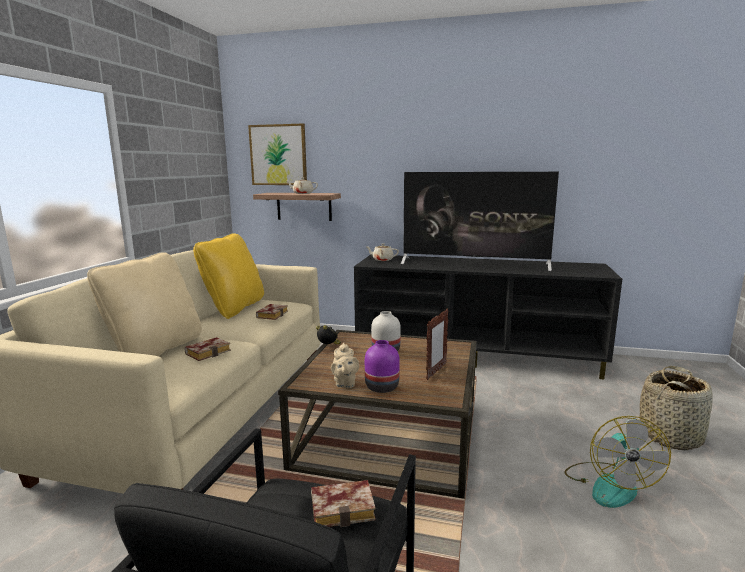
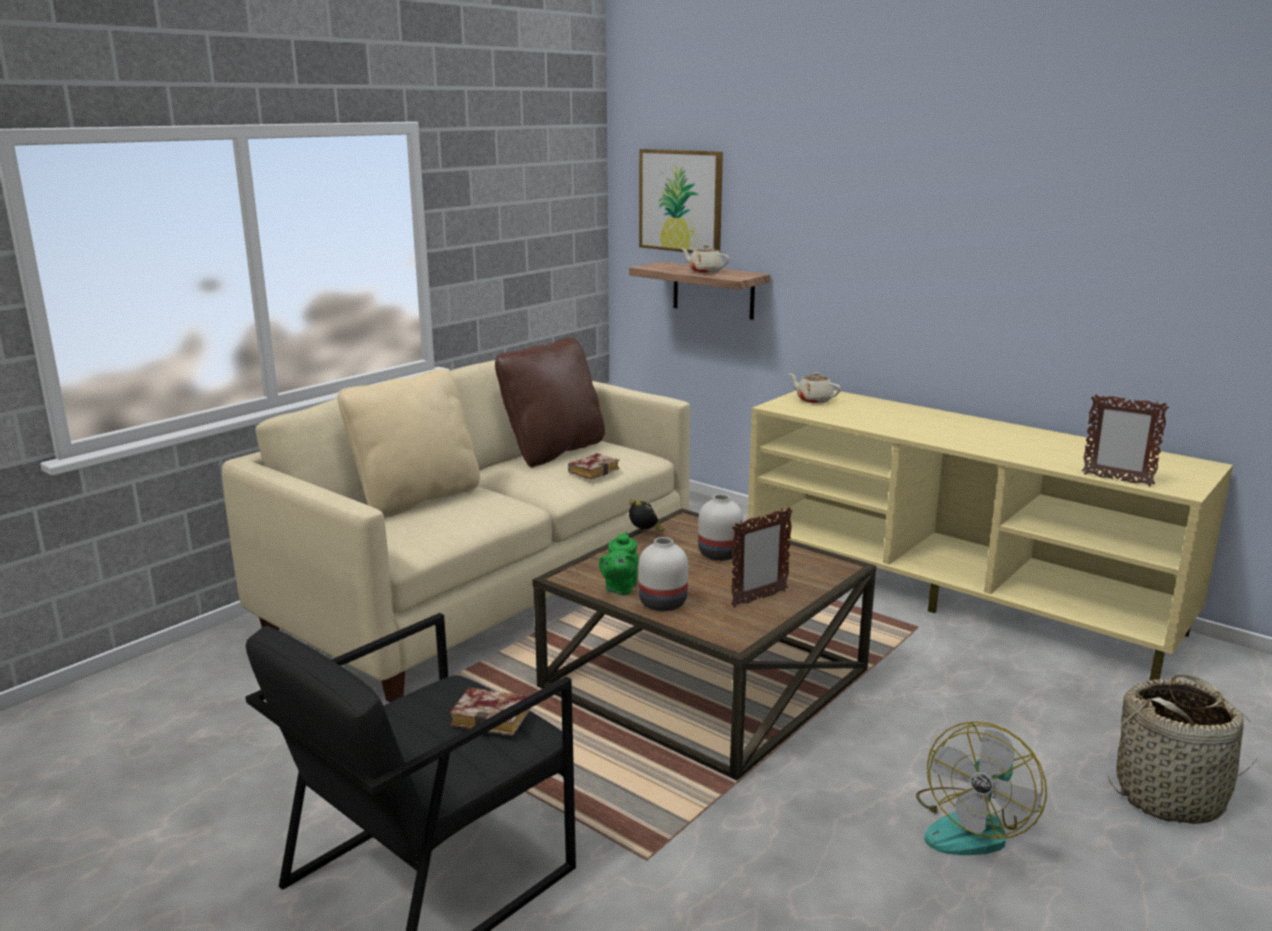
camera: 25 degrees right, 5 degrees up
book [185,337,231,361] -> none
yellow pillow [193,233,264,319] -> brown pillow [495,337,605,467]
beige teapot [331,342,359,388] -> green teapot [599,531,639,595]
black tv stand [354,255,622,380] -> beige tv stand [747,390,1233,680]
purple vase [365,340,400,393] -> white vase [639,537,688,611]
television [401,172,559,271] -> none
none -> picture frame [1082,394,1169,486]

